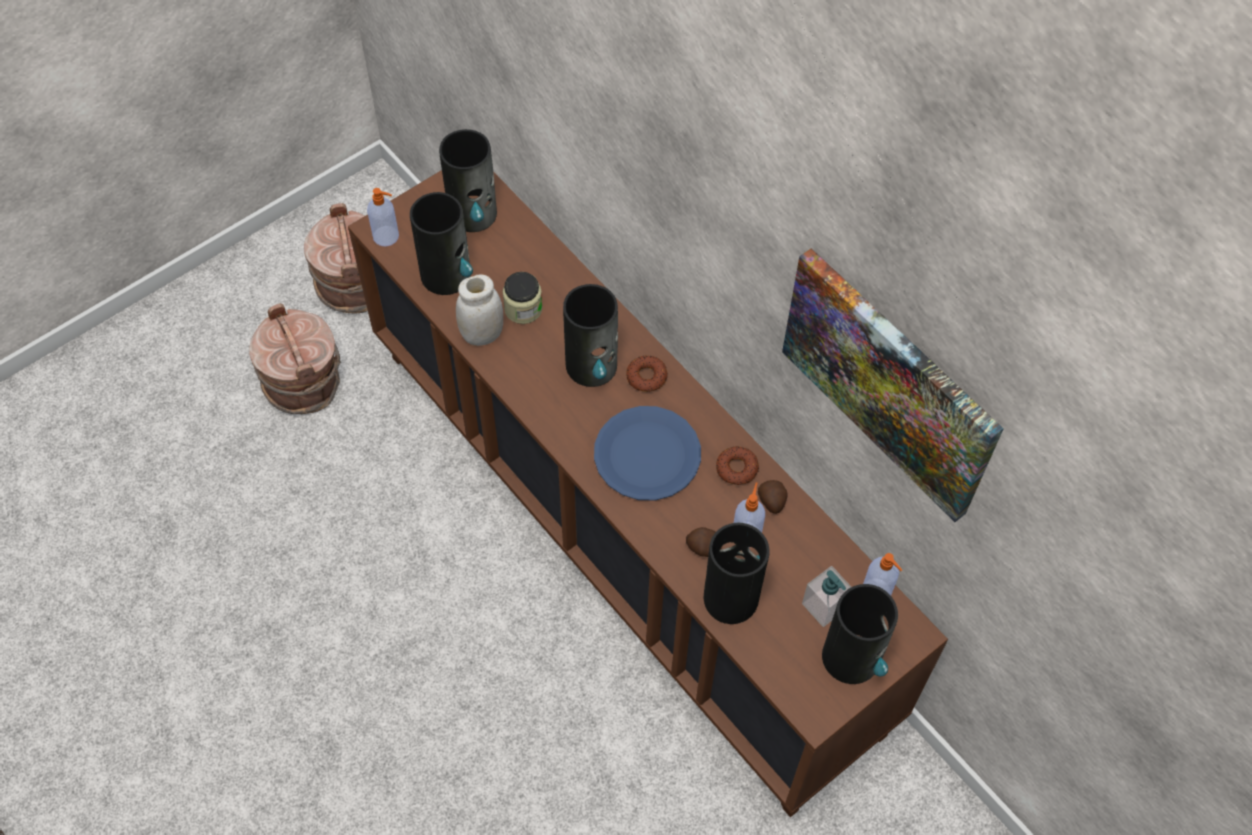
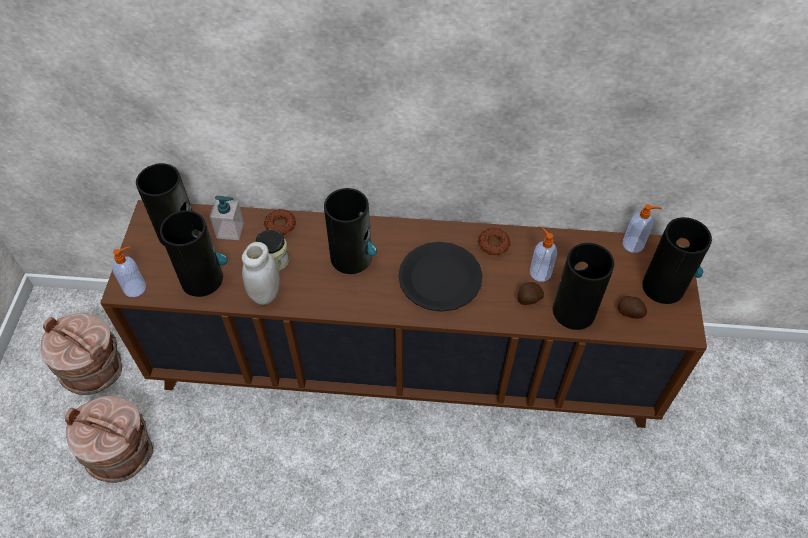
camera: 45 degrees left, 5 degrees down
blue plate [594,406,701,501] -> black plate [398,242,483,312]
donut [626,355,668,392] -> donut moved to [264,209,296,235]
potato [758,480,788,514] -> potato moved to [618,296,647,319]
picture [782,249,1004,522] -> none
soap dispenser [802,566,851,627] -> soap dispenser moved to [210,195,244,240]

